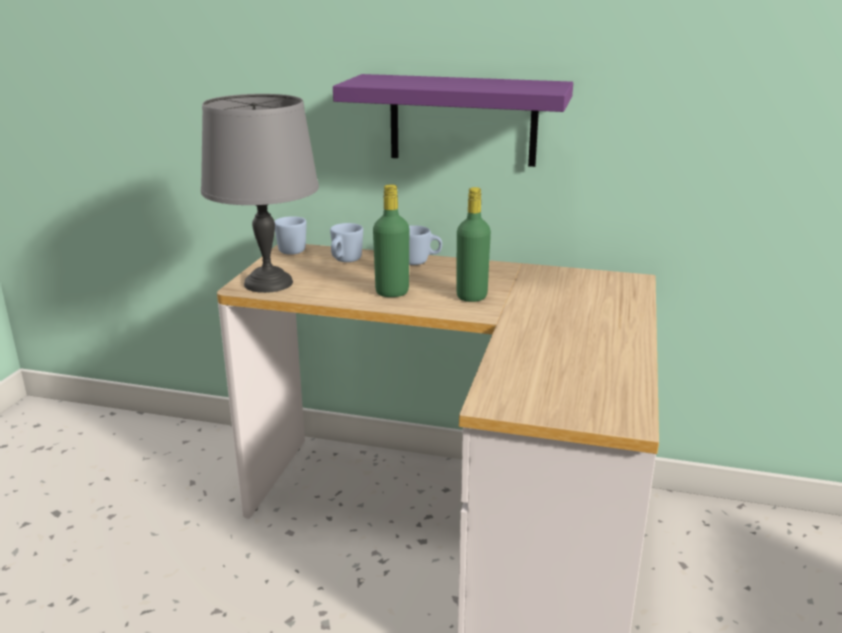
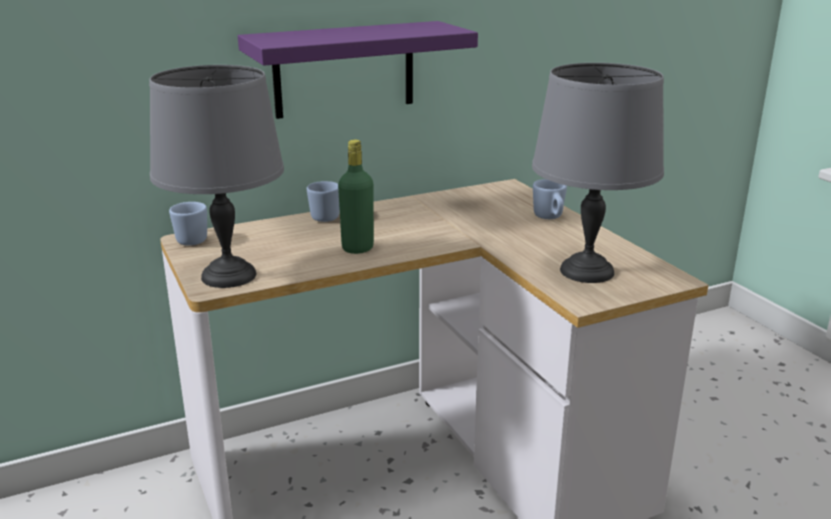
camera: 40 degrees left, 0 degrees up
blue mug [330,223,363,262] -> blue mug moved to [533,179,567,219]
green bottle [456,187,491,302] -> none
none -> grey table lamp [532,63,664,283]

